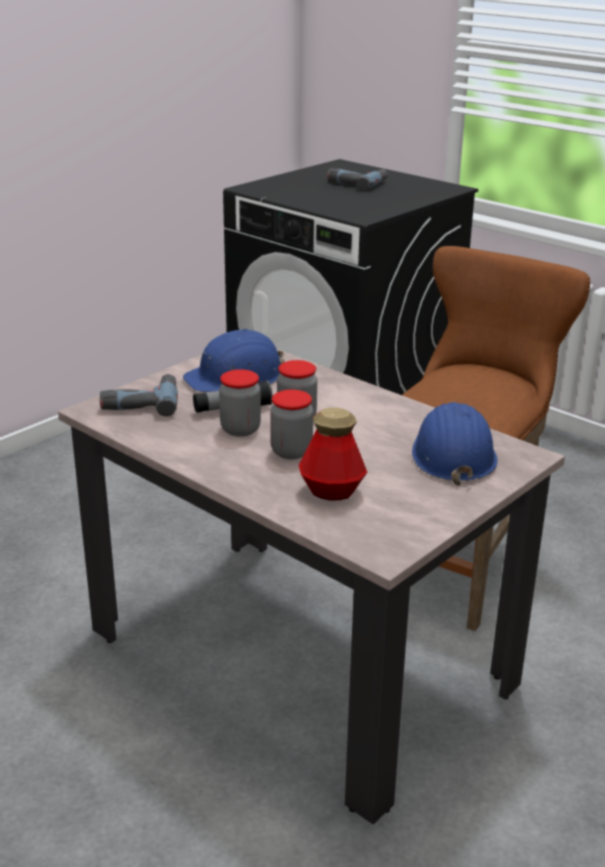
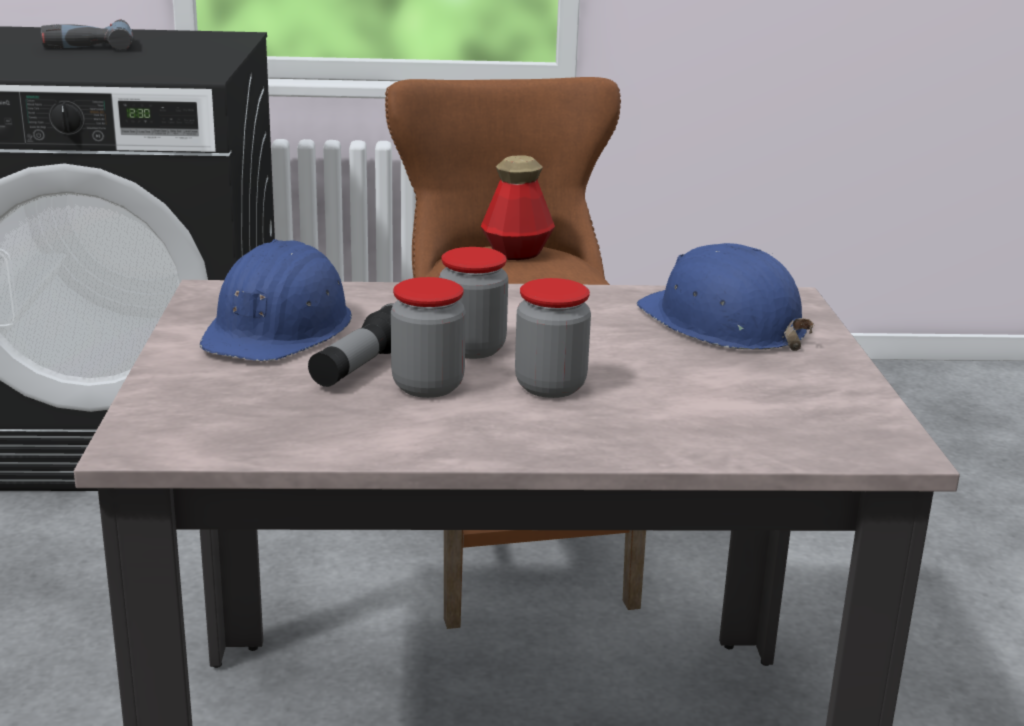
camera: 45 degrees left, 5 degrees down
power drill [100,374,178,417] -> none
bottle [299,407,367,500] -> bottle moved to [481,155,555,260]

